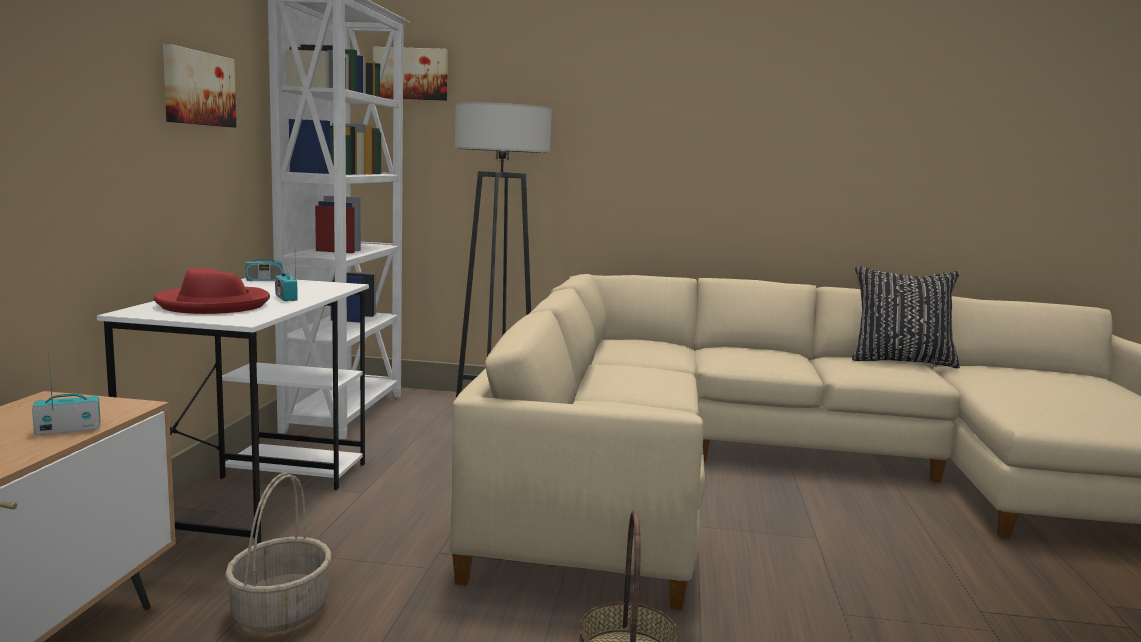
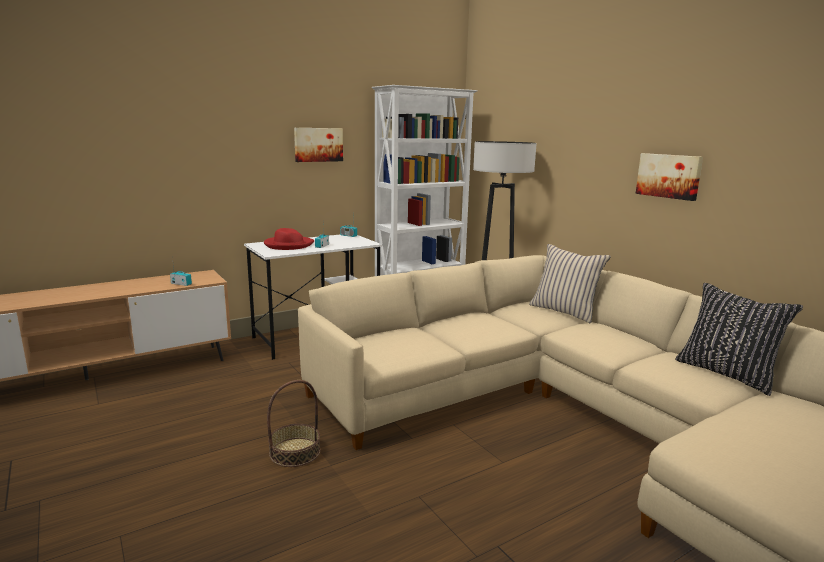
camera: 50 degrees right, 5 degrees up
basket [225,473,331,633] -> none
picture [373,47,448,101] -> picture moved to [636,153,703,201]
none -> beige pillow [529,244,611,324]

